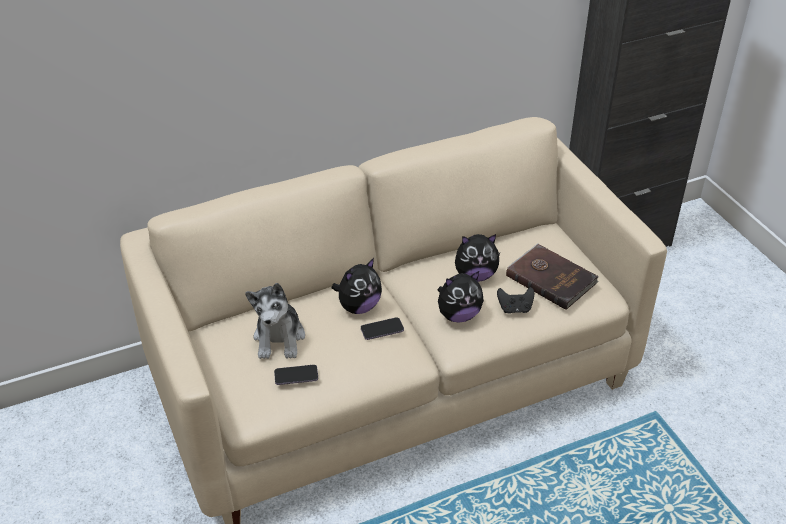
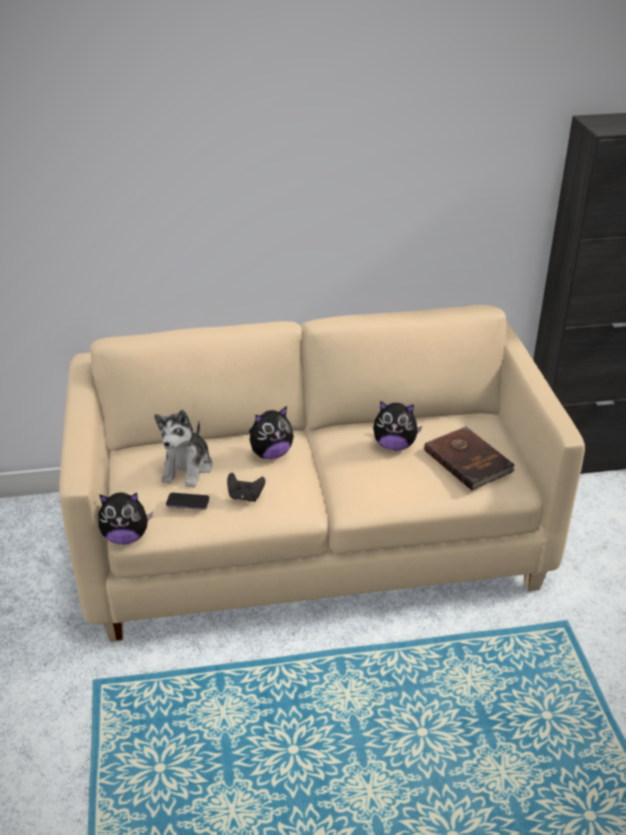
camera: 15 degrees right, 5 degrees down
phone [361,317,404,340] -> none
plush toy [438,271,484,322] -> plush toy moved to [98,493,153,544]
black game controller [497,287,534,314] -> black game controller moved to [227,473,265,502]

